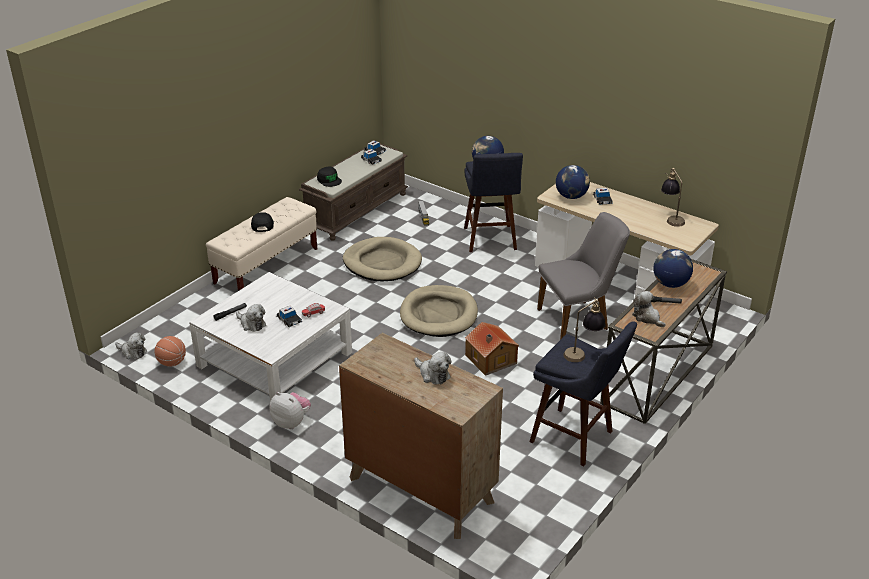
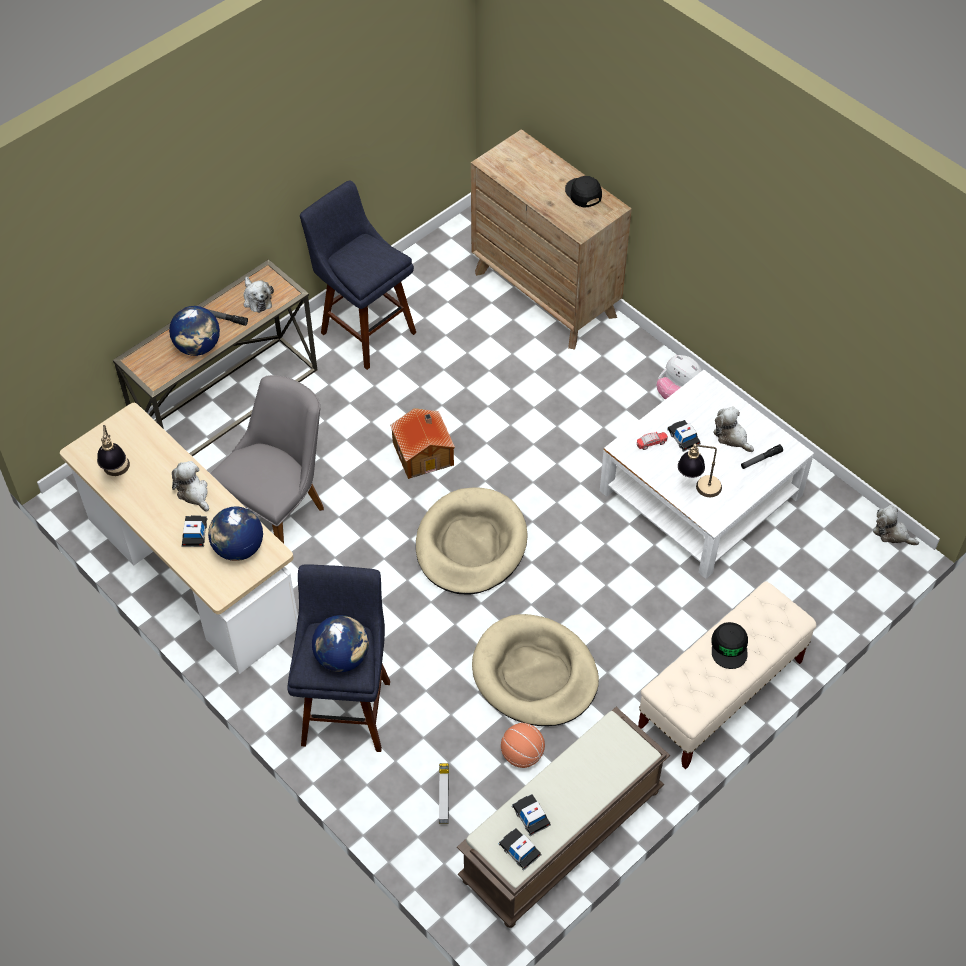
camera: 170 degrees left, 20 degrees up
basketball [154,336,186,367] -> basketball moved to [501,723,545,768]
black cap [317,166,342,187] -> black cap moved to [565,176,602,207]
plush toy [414,352,451,385] -> plush toy moved to [172,461,209,512]
grey chair [537,212,630,340] -> grey chair turned 135 degrees clockwise [210,375,324,544]
table lamp [563,297,606,362] -> table lamp moved to [678,444,722,497]

